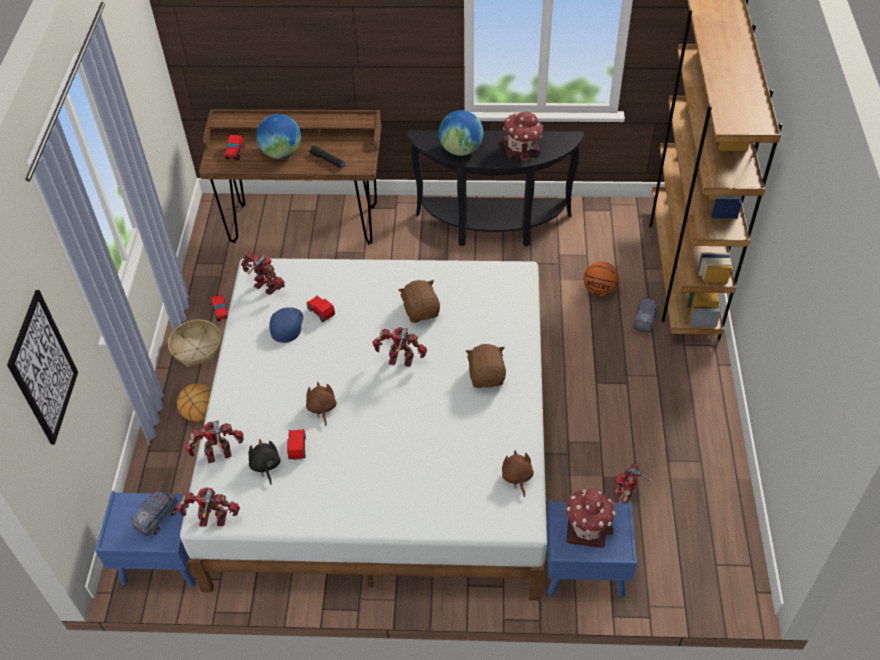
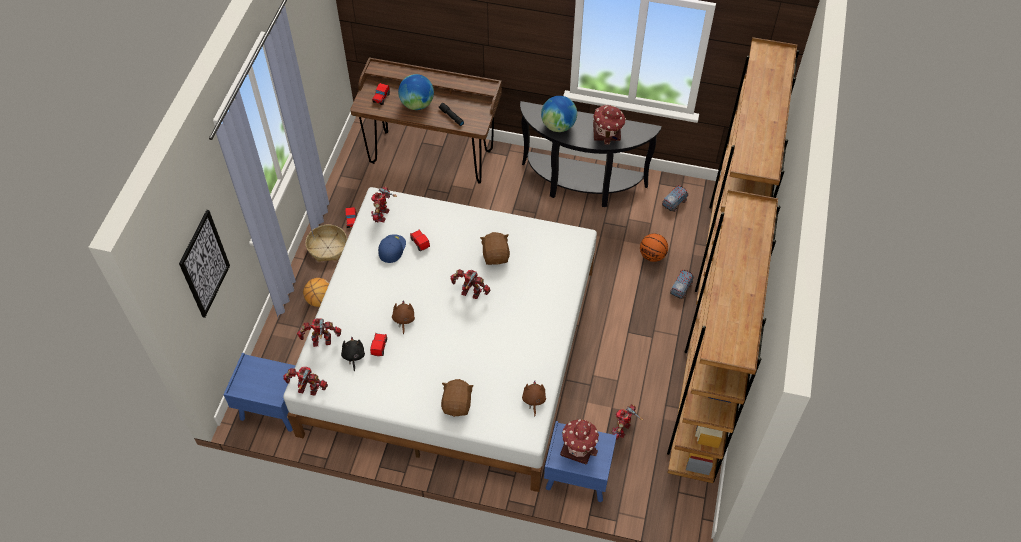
camera: 10 degrees right, 5 degrees up
toy truck [131,489,178,536] -> toy truck moved to [662,184,688,212]
toy robot [241,251,285,295] -> toy robot turned 120 degrees counterclockwise [371,186,397,222]
brown plush toy [466,344,506,388] -> brown plush toy moved to [441,379,473,417]
none -> brown bookcase [667,189,780,483]

